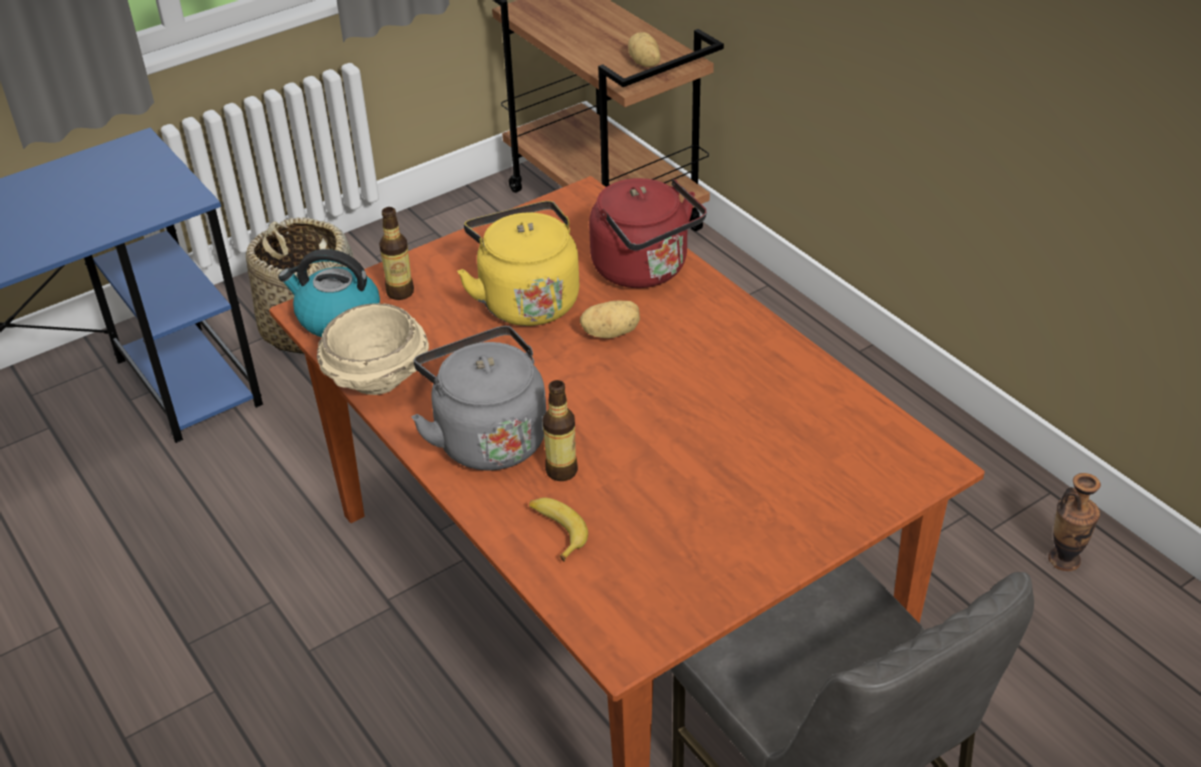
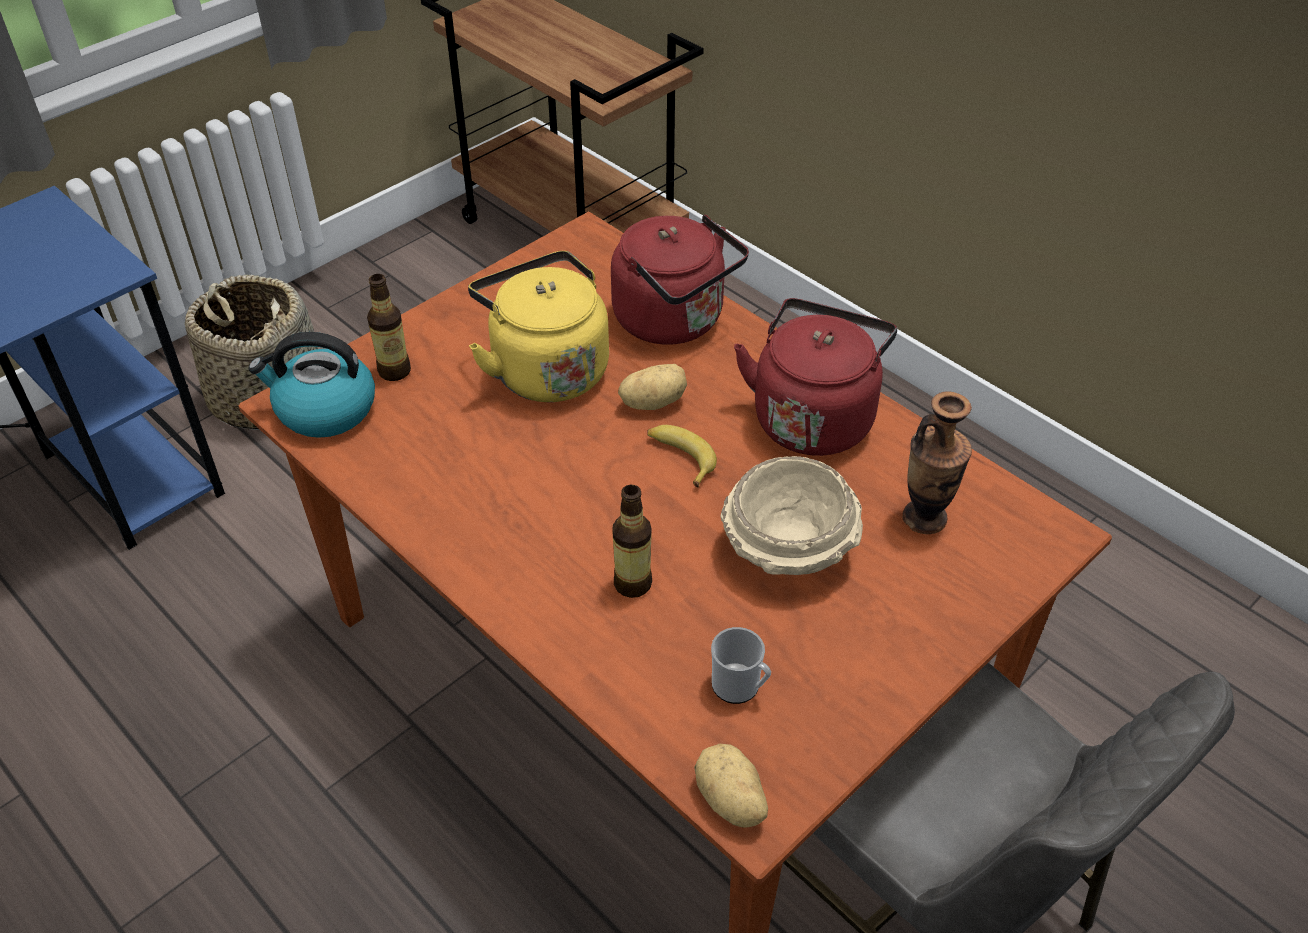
camera: 10 degrees left, 5 degrees up
beige bowl [317,303,429,395] -> beige bowl moved to [721,456,863,575]
grey kettle [411,326,546,470] -> none
banana [529,498,588,561] -> banana moved to [647,425,717,487]
potato [628,32,661,67] -> potato moved to [694,744,768,828]
vase [1048,473,1101,571] -> vase moved to [902,392,972,534]
none -> mug [711,627,771,704]
none -> red kettle [734,298,897,456]

